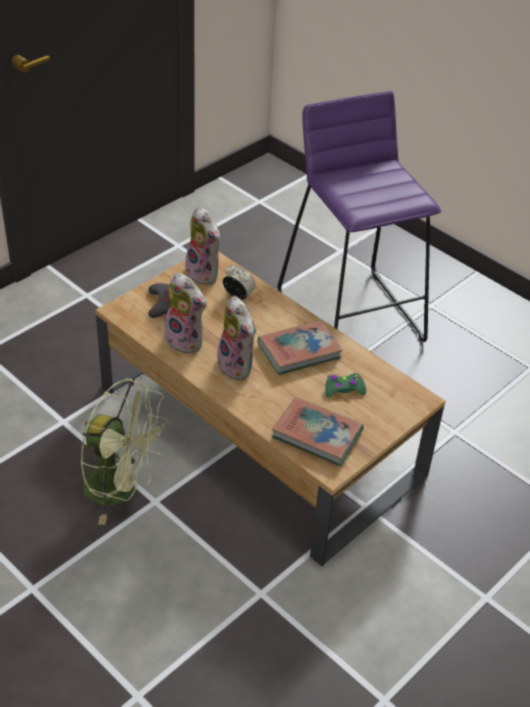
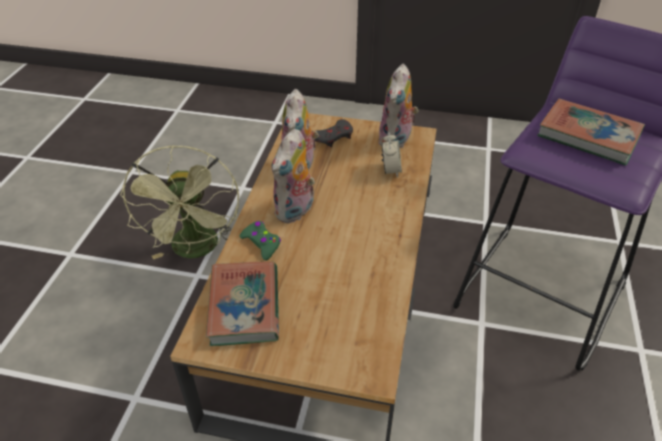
camera: 60 degrees right, 0 degrees up
book [258,320,343,375] -> book moved to [538,98,645,165]
green game controller [325,373,366,398] -> green game controller moved to [240,221,281,260]

